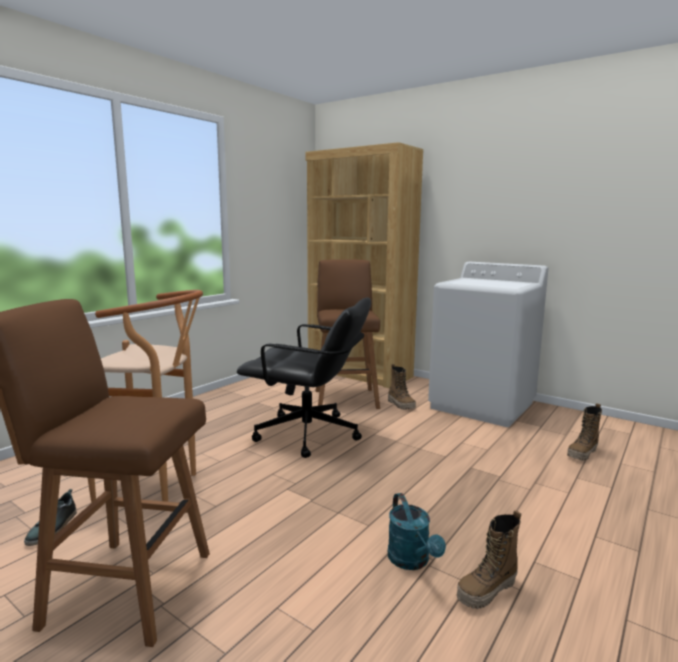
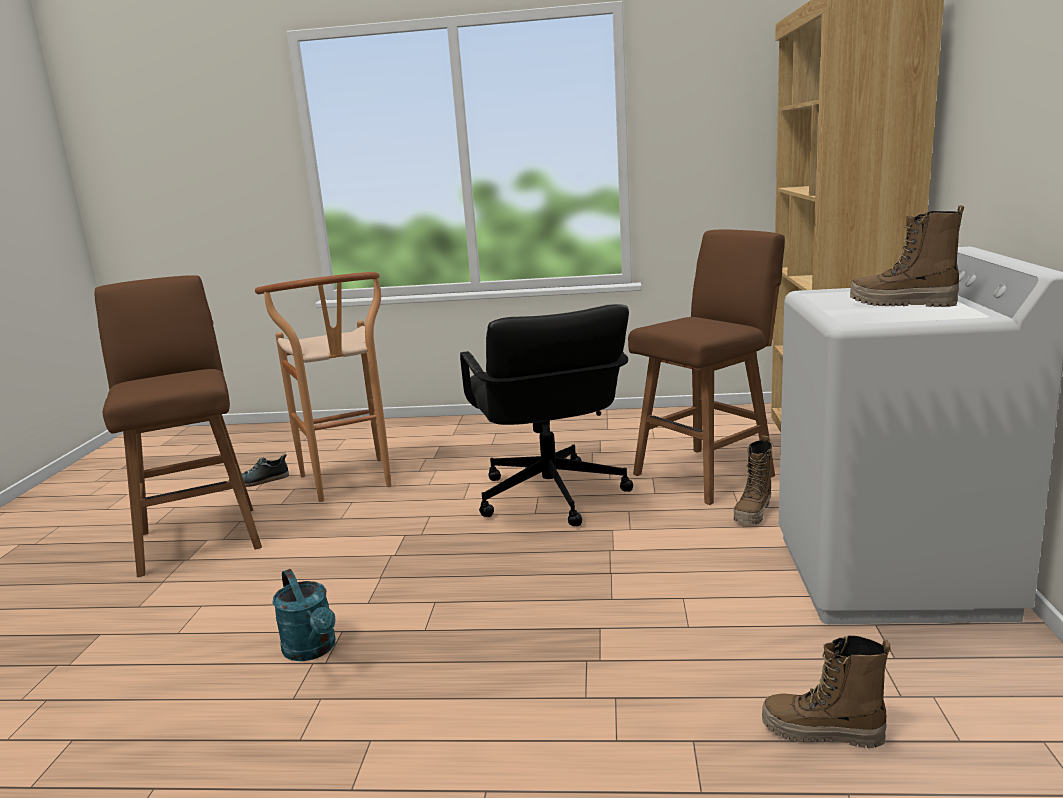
camera: 60 degrees right, 5 degrees up
turquoise watering can [388,493,446,570] -> turquoise watering can turned 75 degrees counterclockwise [272,569,336,661]
boot [457,510,521,609] -> boot moved to [850,205,964,307]

